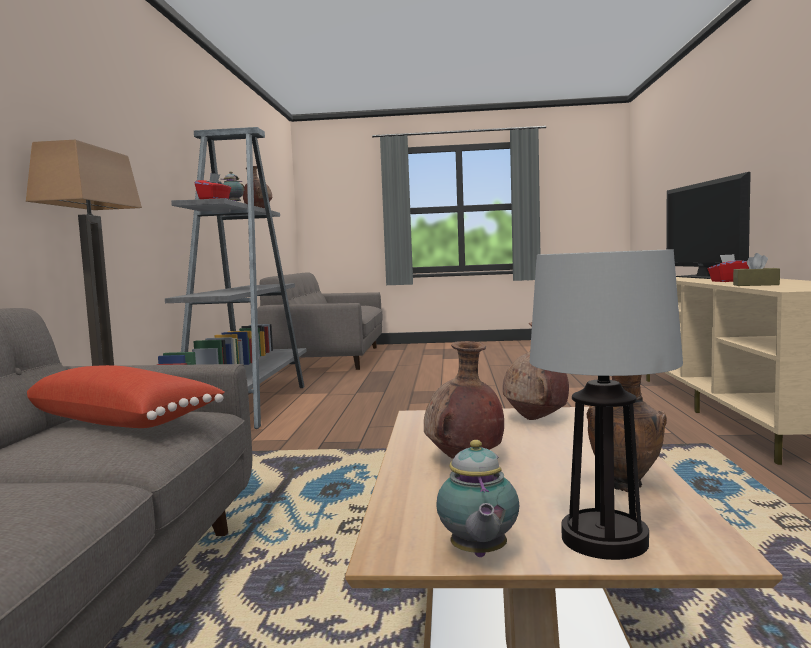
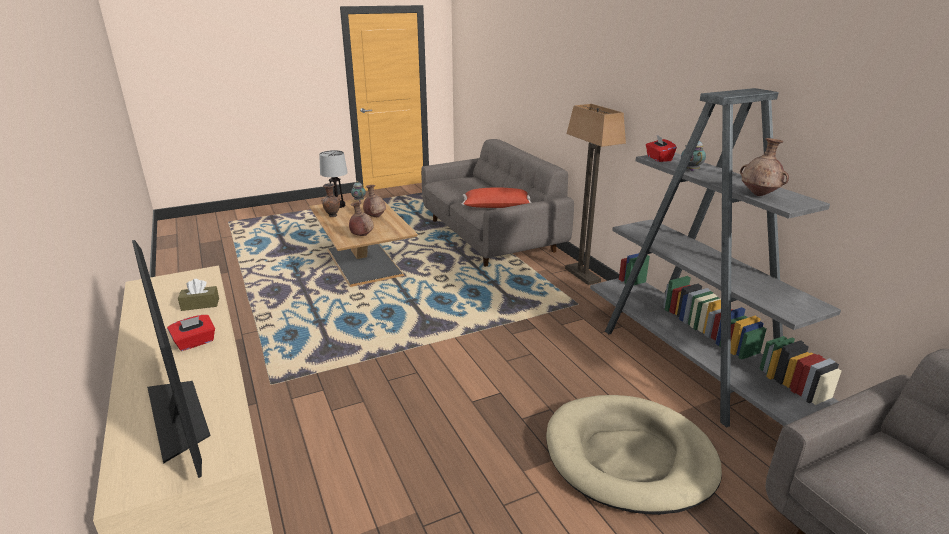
camera: 150 degrees right, 20 degrees up
none -> beige dog bed [546,395,722,515]

